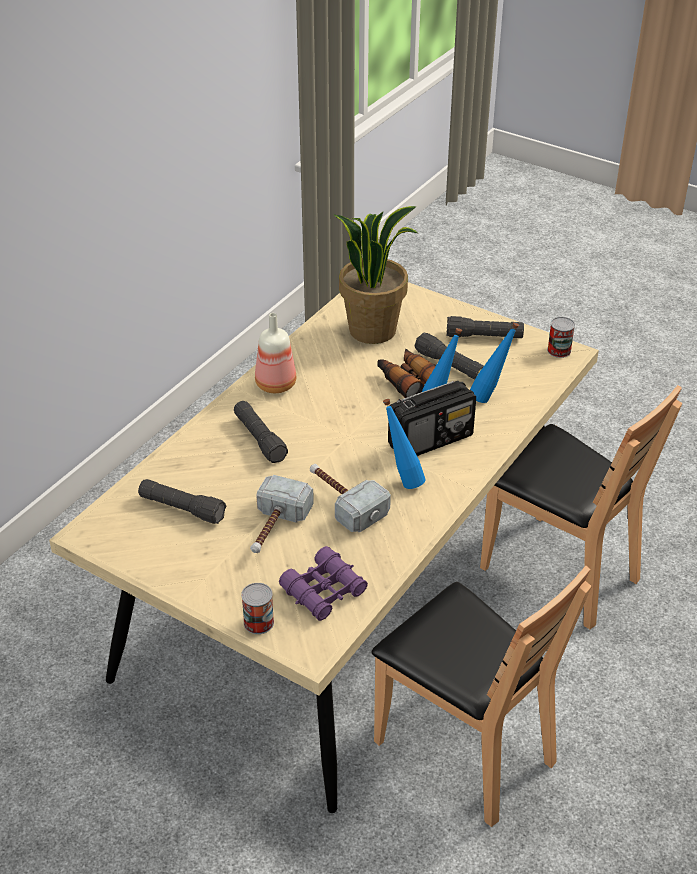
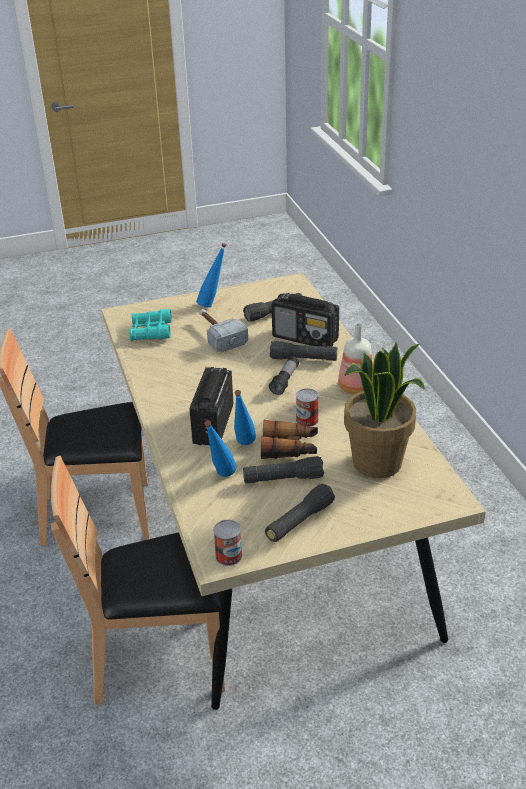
camera: 130 degrees right, 5 degrees down
can [241,583,274,634] -> can moved to [296,388,319,427]
purple binoculars [279,546,368,621] -> turquoise binoculars [129,309,172,341]
hammer [310,464,391,532] -> none
blue bottle [383,399,426,489] -> blue bottle moved to [196,243,226,308]
none -> flashlight [269,356,299,395]
none -> radio [272,293,339,347]

